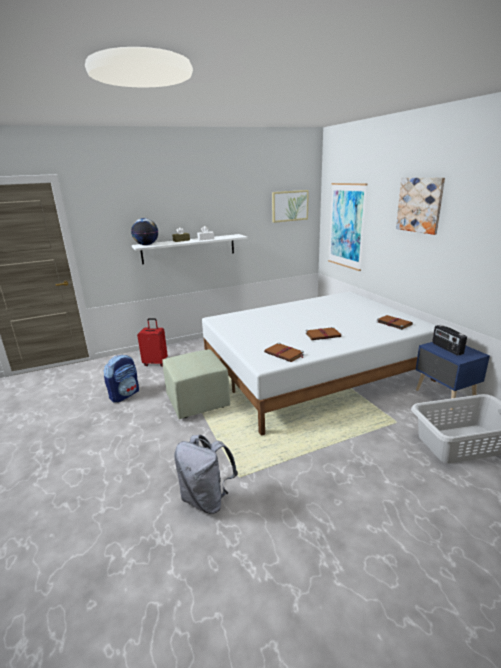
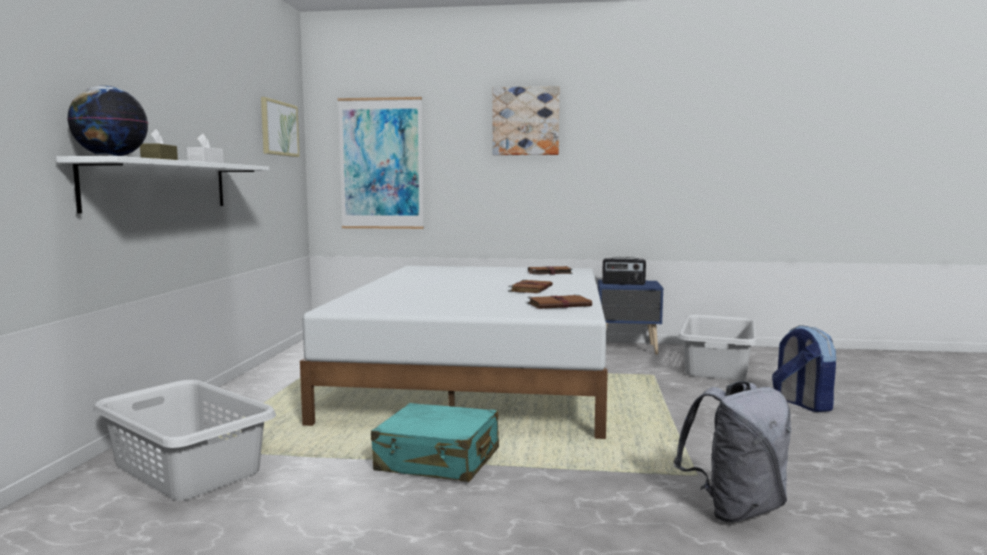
camera: 60 degrees left, 15 degrees down
backpack [104,354,139,403] -> backpack moved to [772,325,836,412]
red suitcase [137,318,168,367] -> grey laundry basket [93,380,276,500]
green ottoman [162,349,230,419] -> turquoise suitcase [371,403,499,482]

